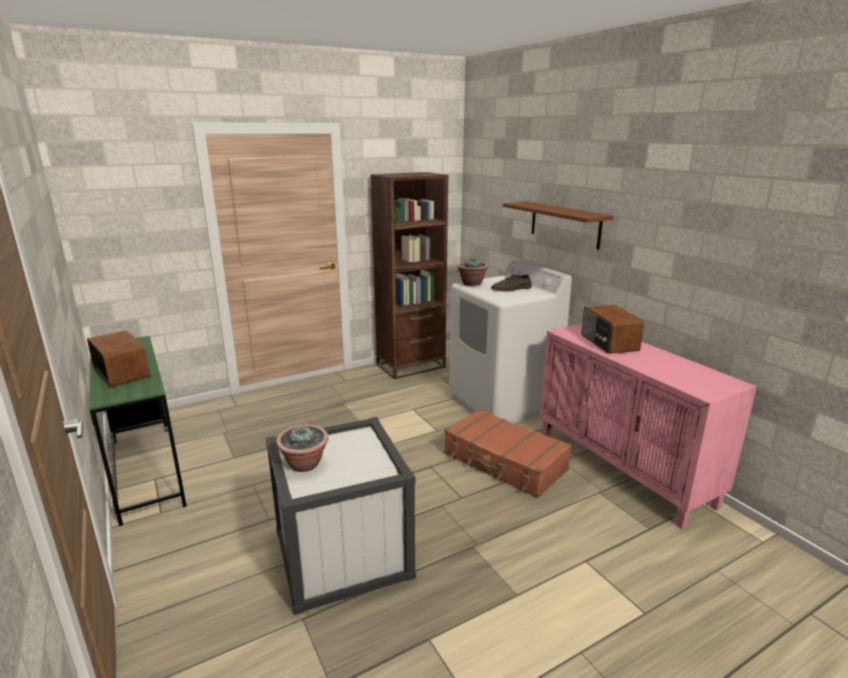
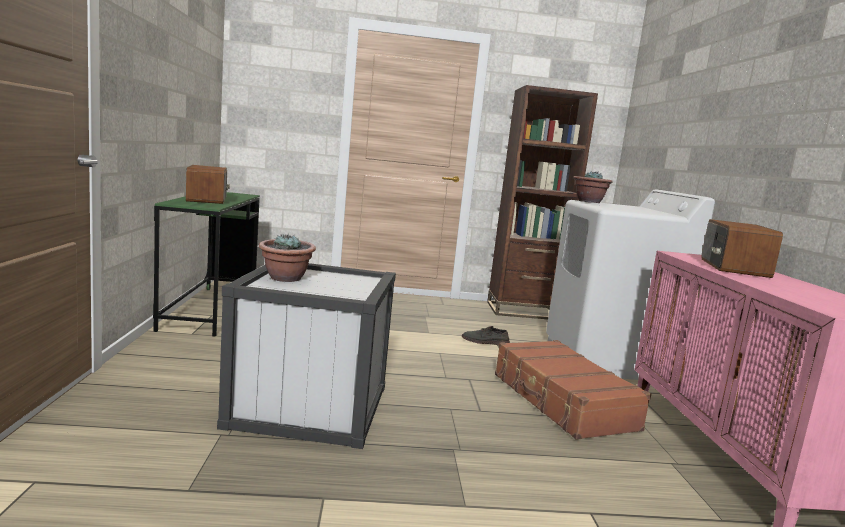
camera: 25 degrees right, 10 degrees down
grey shoe [491,274,532,291] -> grey shoe moved to [462,326,510,345]
brown shelf [503,201,614,250] -> none

